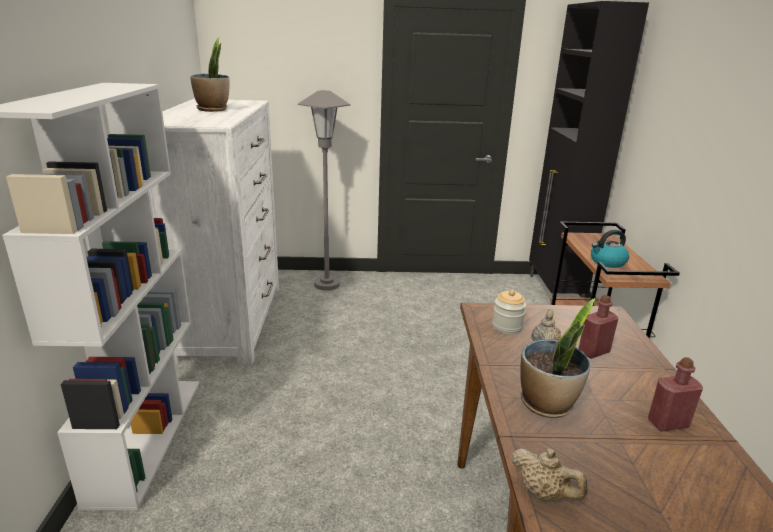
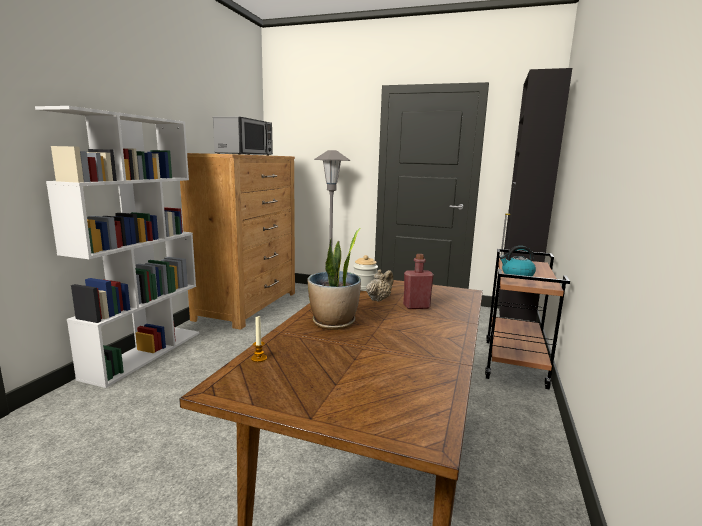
camera: 20 degrees right, 10 degrees down
white dresser [149,99,279,365] -> brown dresser [180,153,295,330]
potted plant [190,37,229,112] -> microwave [213,116,273,155]
beige teapot [511,448,587,501] -> candle [251,316,267,362]
red bottle [648,357,703,431] -> none

